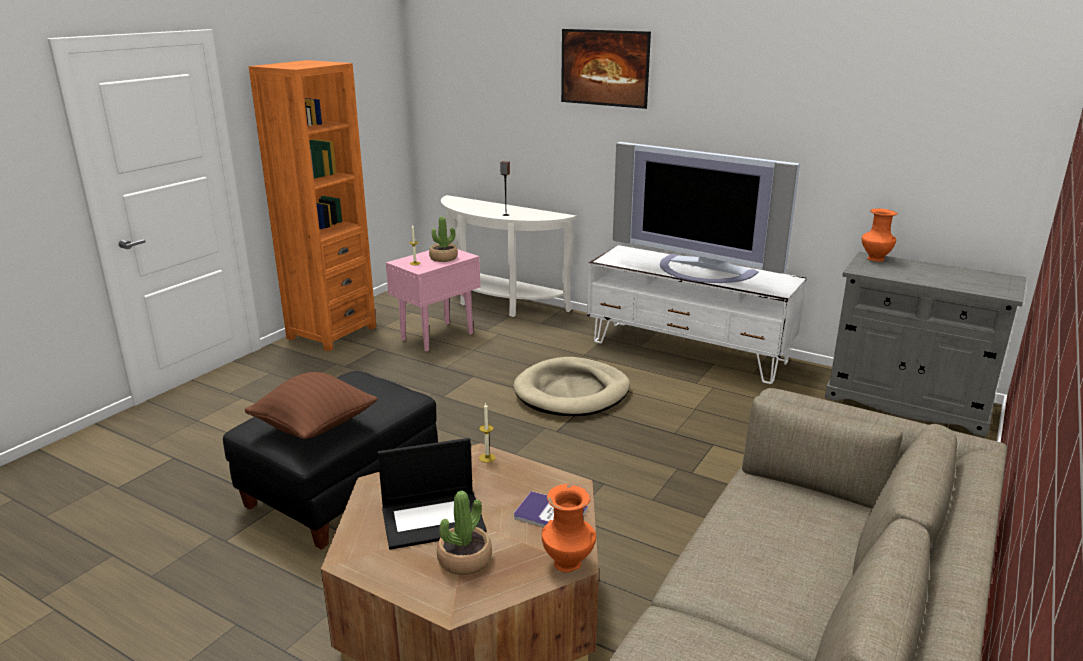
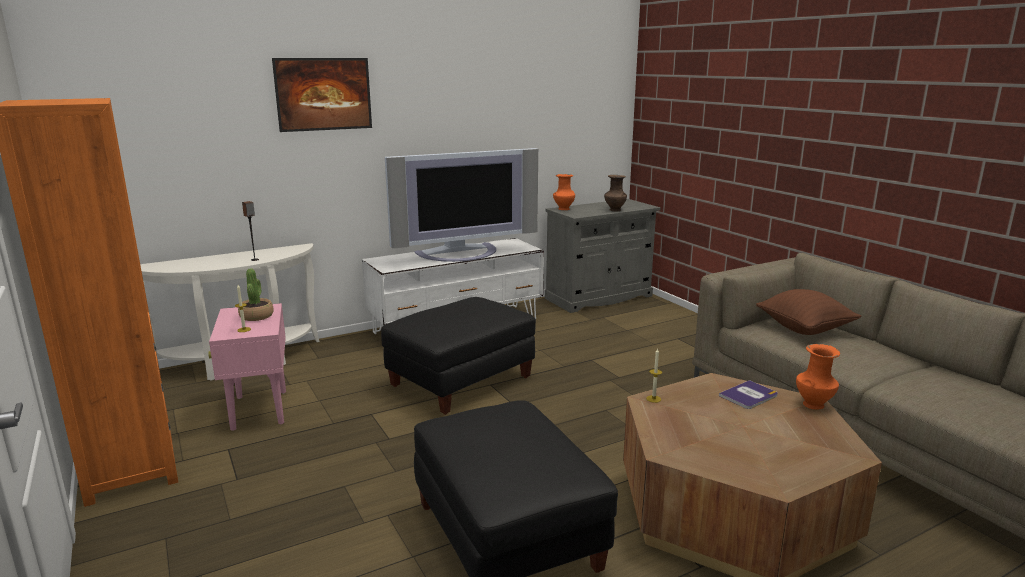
camera: 60 degrees left, 5 degrees down
brown pillow [245,372,378,439] -> brown pillow moved to [756,289,861,335]
laptop [377,438,487,550] -> none
potted plant [437,491,492,575] -> none
beige dog bed [513,357,630,416] -> black ottoman [381,297,536,415]
none -> brown vase [604,175,627,212]

